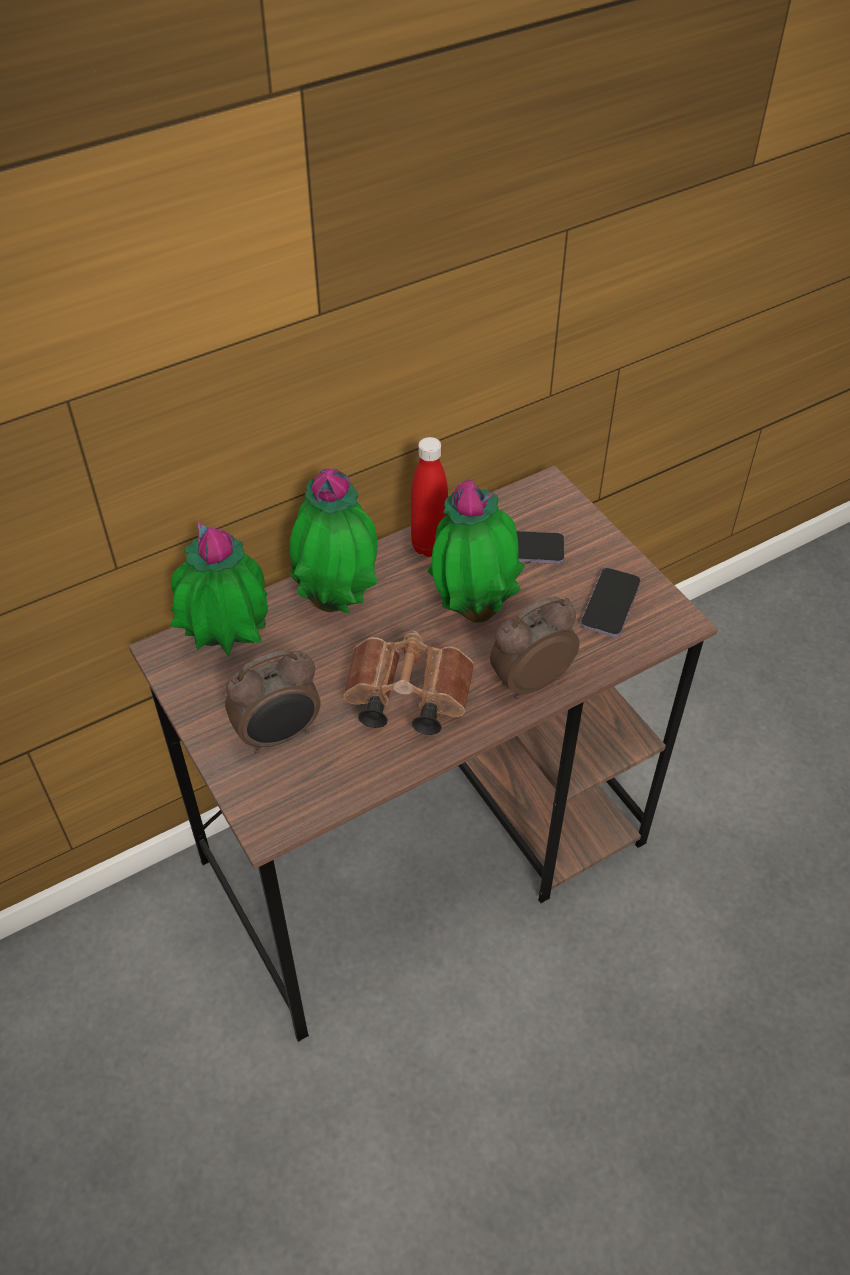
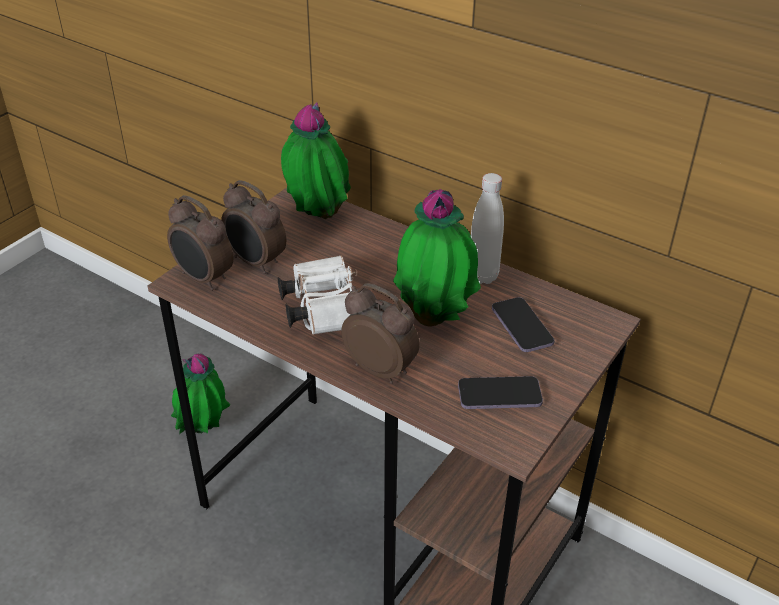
camera: 65 degrees right, 10 degrees down
potted plant [289,469,378,613] -> potted plant moved to [171,353,230,434]
brown binoculars [343,631,474,735] -> white binoculars [278,255,357,335]
red bottle [411,437,448,557] -> white bottle [471,173,504,284]
none -> alarm clock [167,195,233,291]

